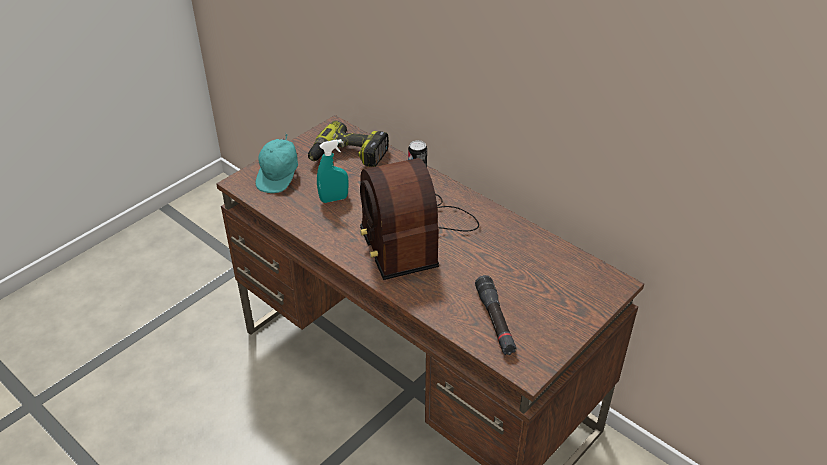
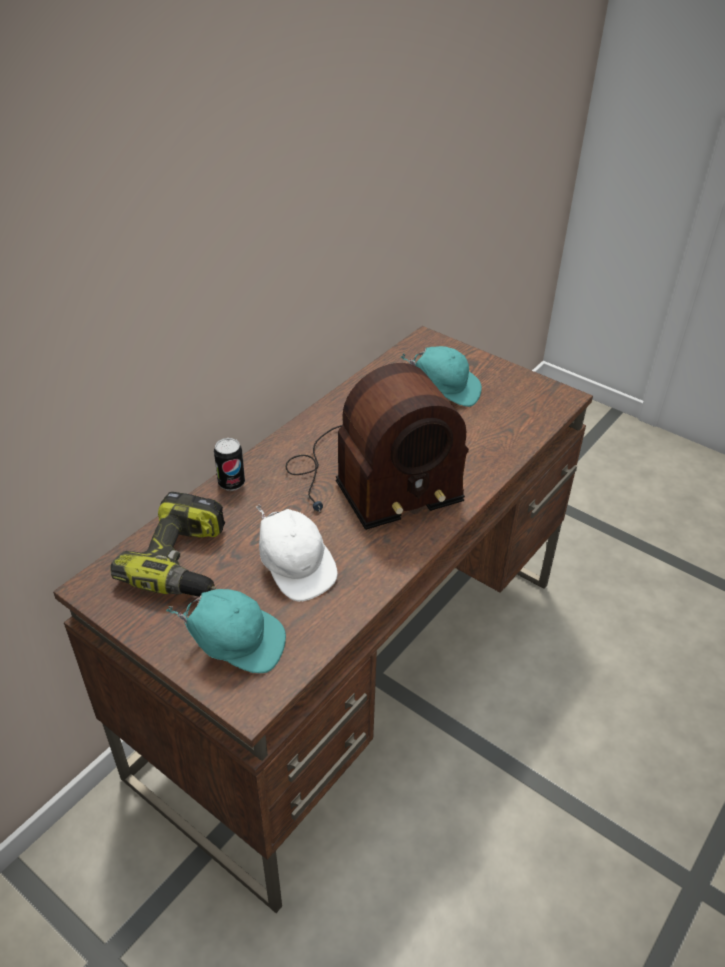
camera: 95 degrees left, 0 degrees up
turquoise spray bottle [317,139,348,203] -> white cap [256,504,338,602]
black flashlight [475,275,516,355] -> none
none -> turquoise cap [401,346,482,407]

